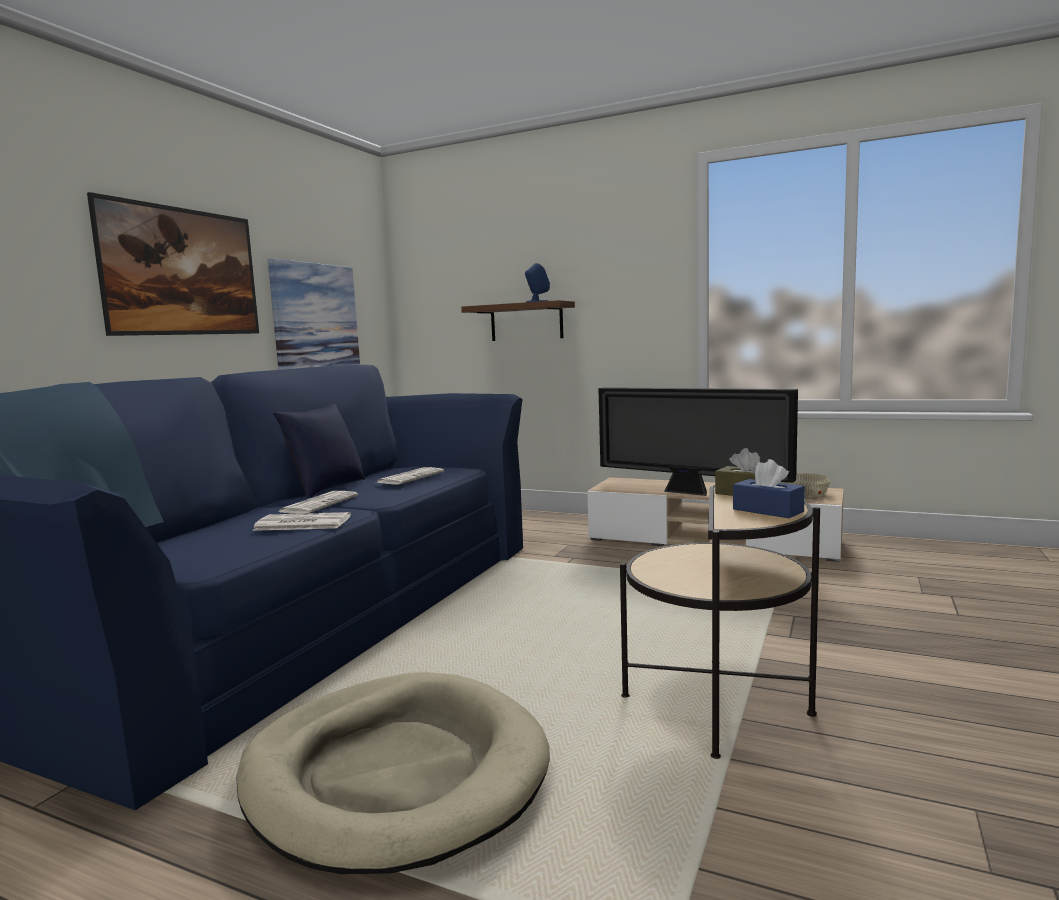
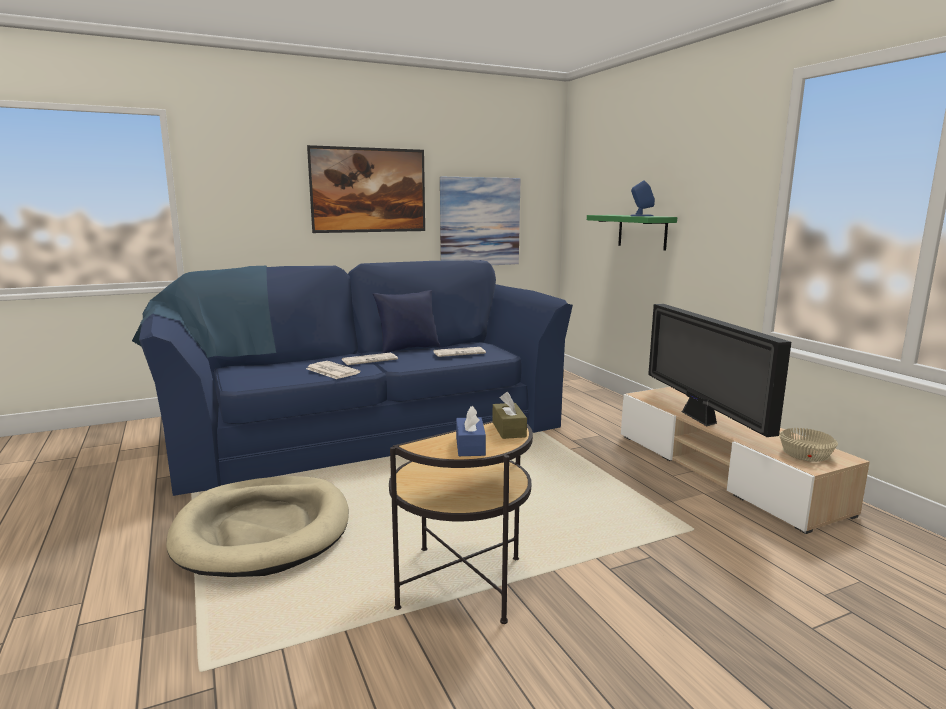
camera: 40 degrees right, 5 degrees up
brown shelf [461,300,575,341] -> green shelf [587,215,677,250]

